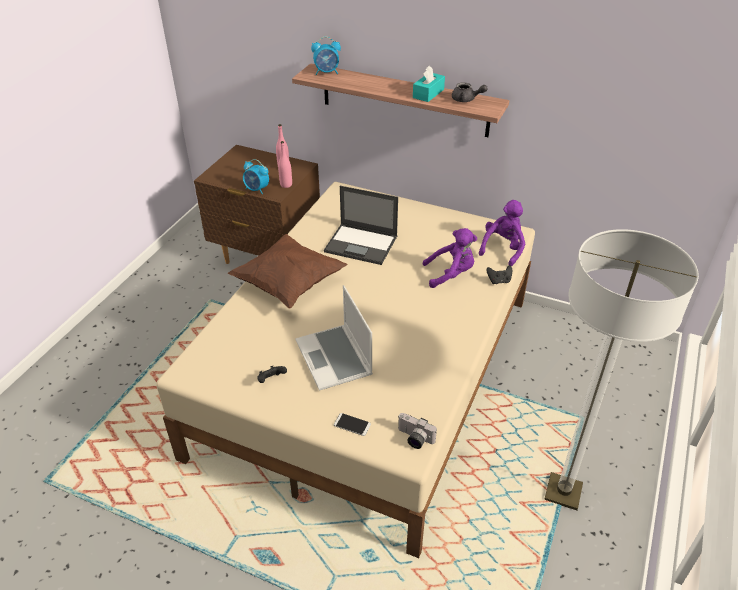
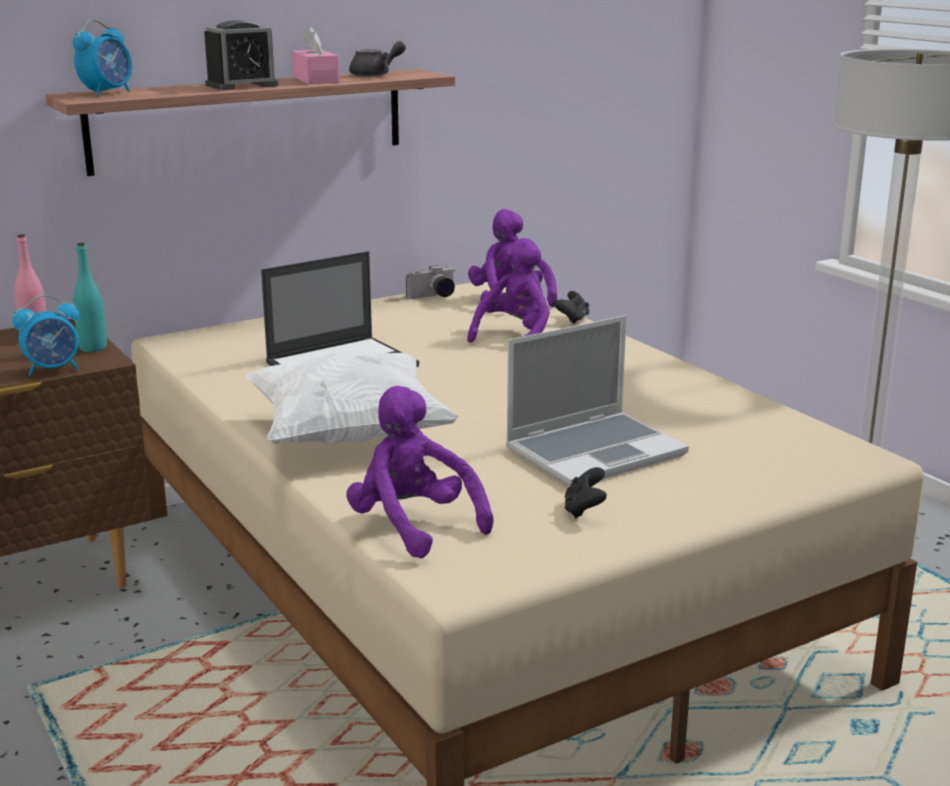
camera: 55 degrees left, 20 degrees down
brown pillow [228,234,348,309] -> white pillow [246,351,460,445]
pink bottle [278,141,292,188] -> turquoise bottle [73,242,107,352]
laptop [295,285,373,391] -> laptop turned 45 degrees counterclockwise [506,315,689,486]
phone [334,413,371,436] -> none
camera [398,413,437,449] -> camera moved to [406,265,455,299]
turquoise tissue box [413,66,445,102] -> pink tissue box [292,26,339,84]
none -> alarm clock [204,20,278,90]
none -> purple plush toy [346,386,493,558]

